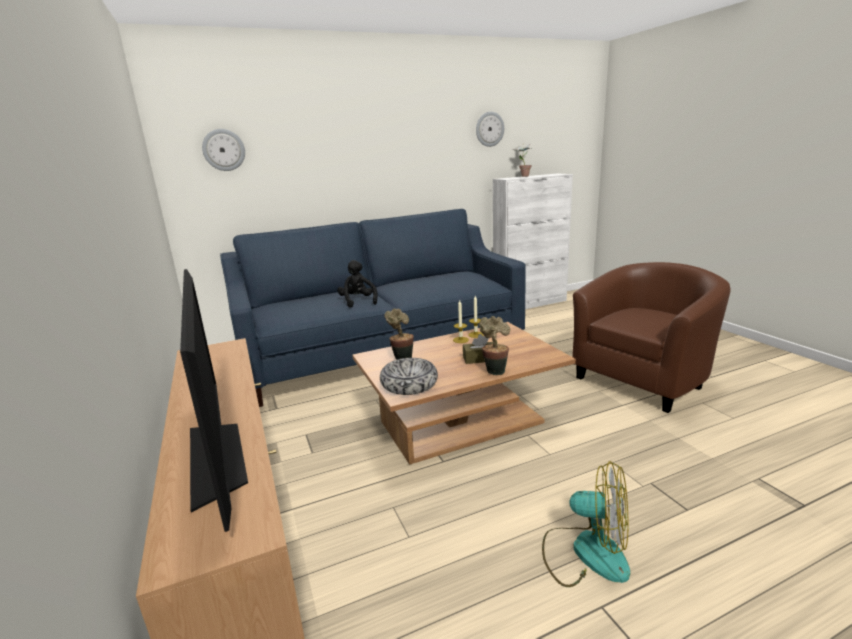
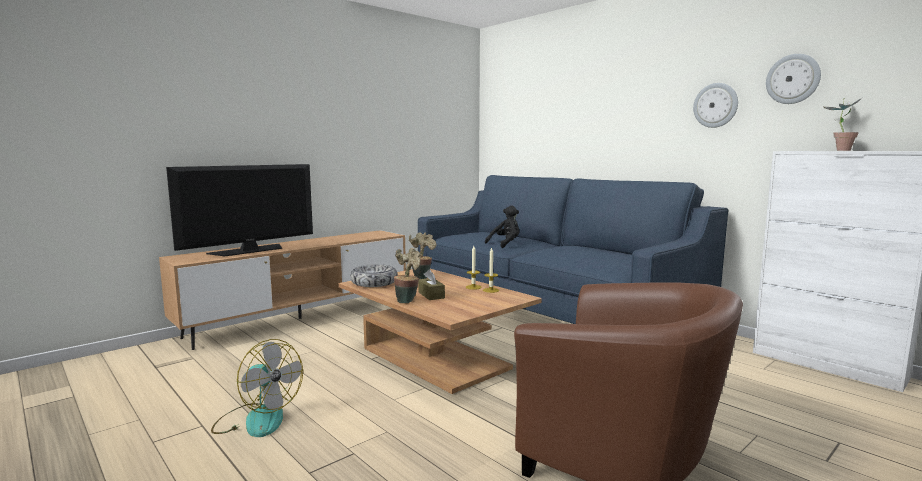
camera: 70 degrees right, 10 degrees down
wall clock [202,129,245,171] -> wall clock moved to [693,83,738,128]
fan [542,461,630,587] -> fan turned 60 degrees counterclockwise [211,339,303,437]

